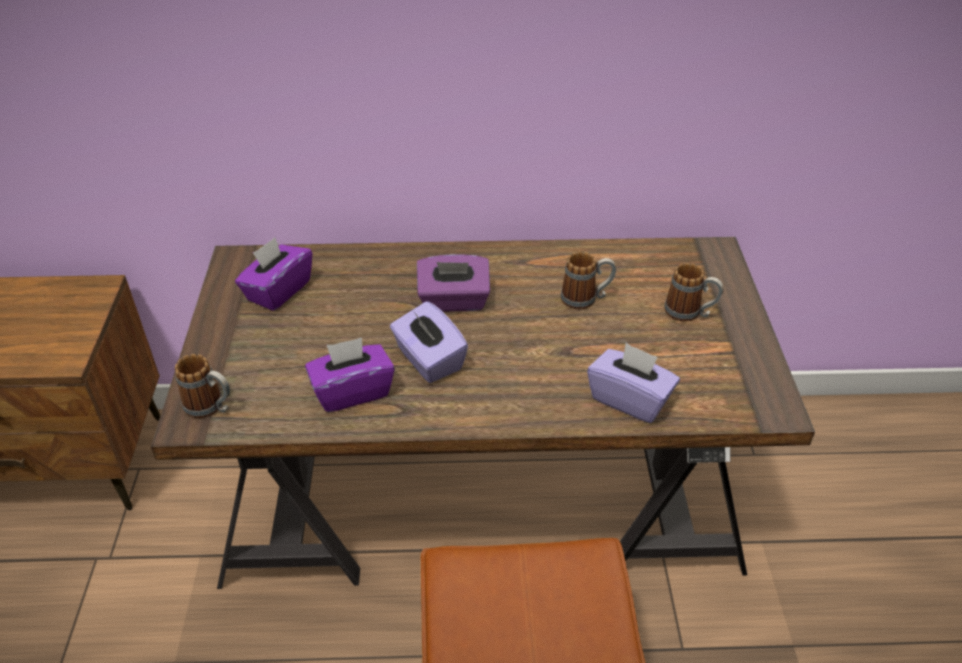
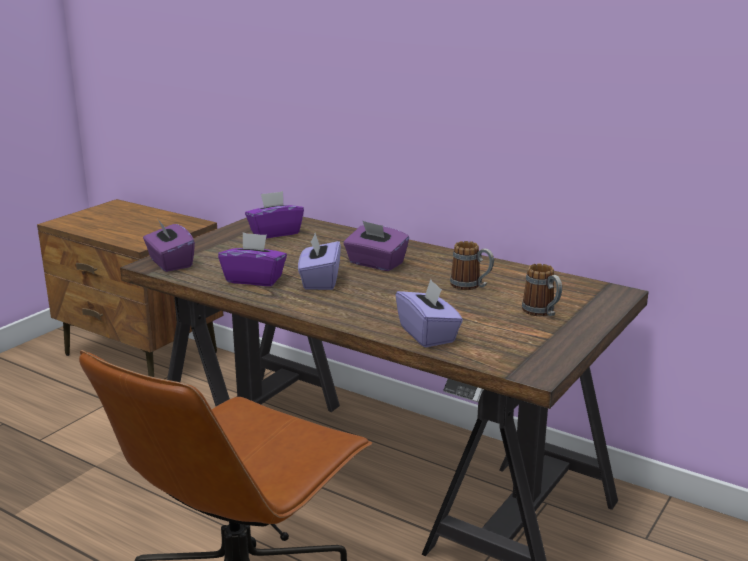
camera: 35 degrees right, 20 degrees down
mug [175,354,230,418] -> purple tissue box [143,221,195,272]

